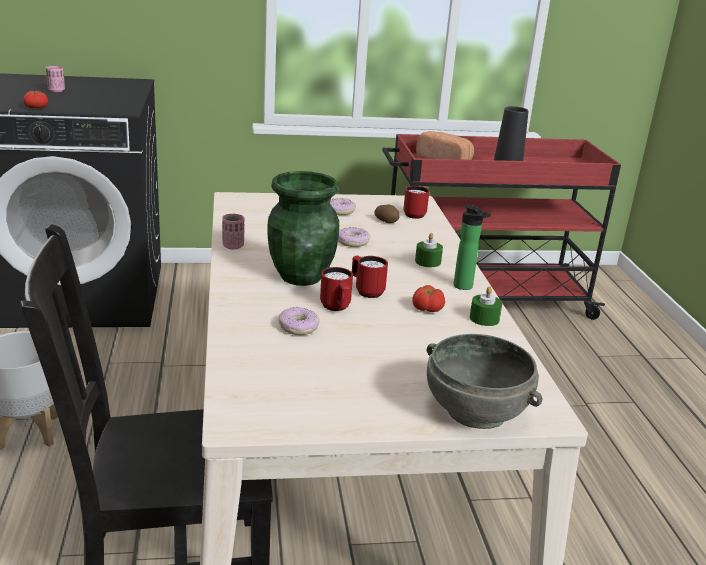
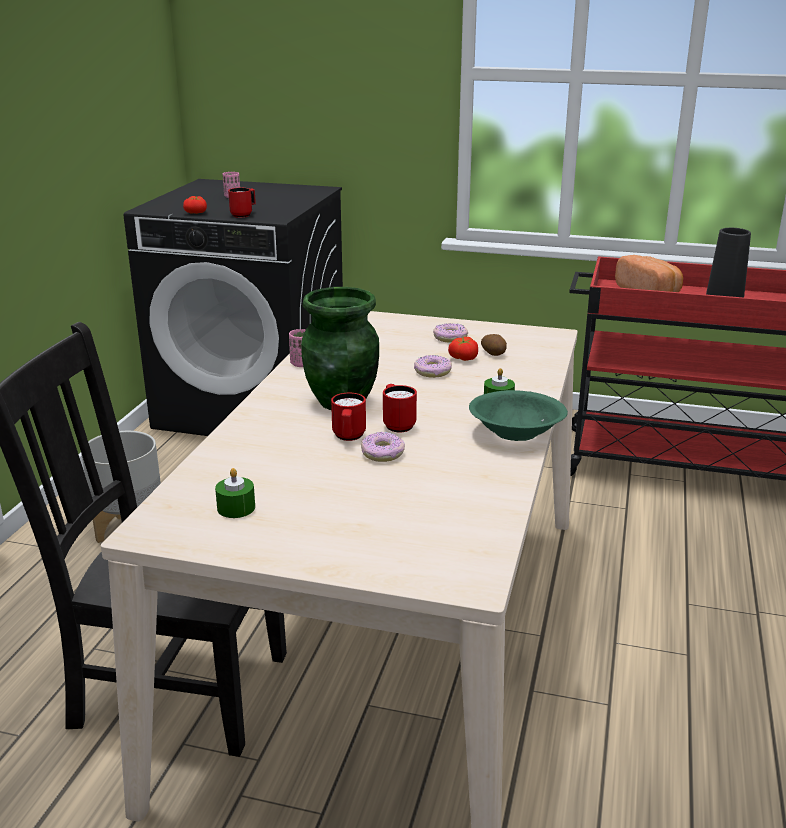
camera: 25 degrees right, 0 degrees up
donut [278,307,320,335] -> donut moved to [361,432,405,462]
red mug [403,186,429,219] -> red mug moved to [228,188,256,218]
tomato [413,285,445,312] -> tomato moved to [448,337,478,361]
grey bowl [426,334,542,429] -> none
bottle [454,205,491,290] -> green bowl [469,390,568,441]
green candle [470,286,502,326] -> green candle moved to [215,468,255,518]

